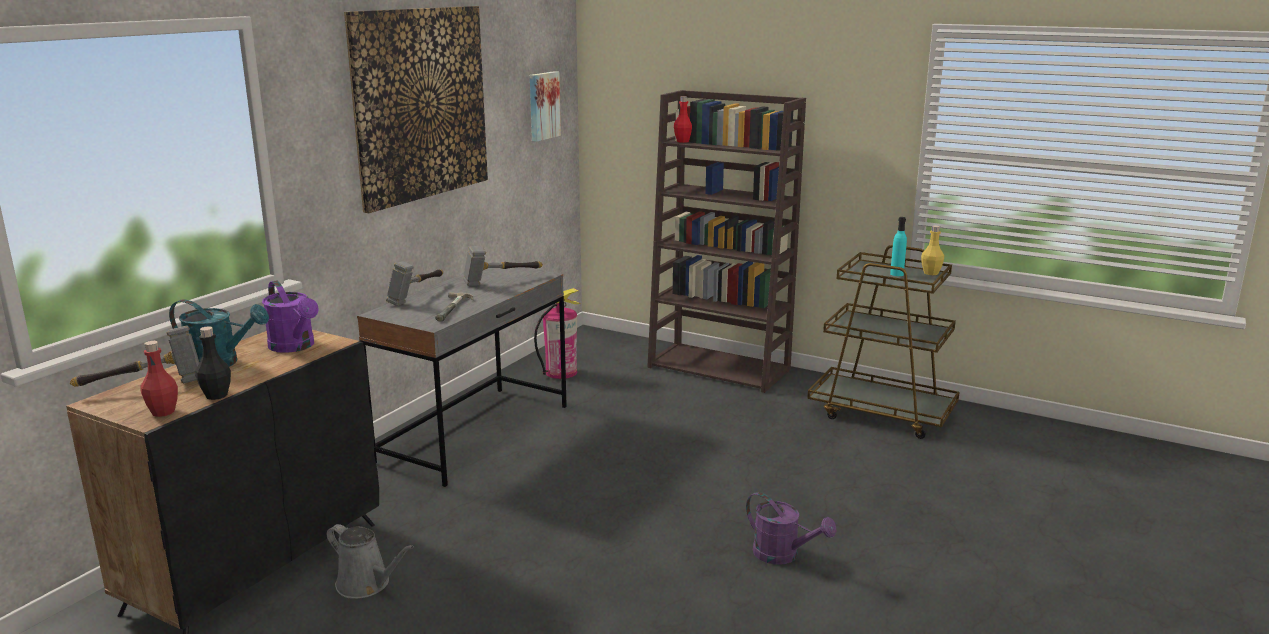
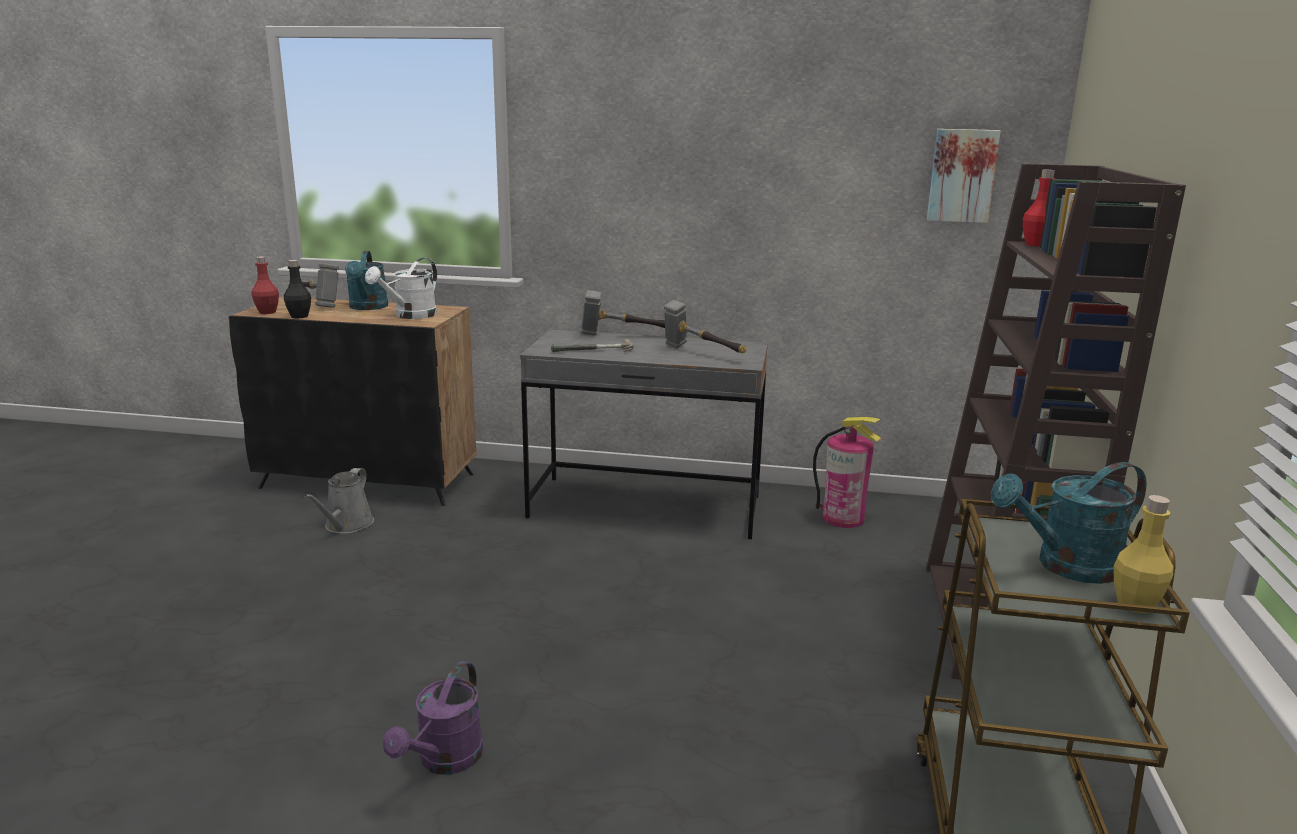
camera: 70 degrees right, 0 degrees up
purple watering can [262,280,318,353] -> white watering can [365,258,437,319]
picture [344,6,488,213] -> none
turquoise bottle [890,217,907,276] -> turquoise watering can [991,462,1146,584]

